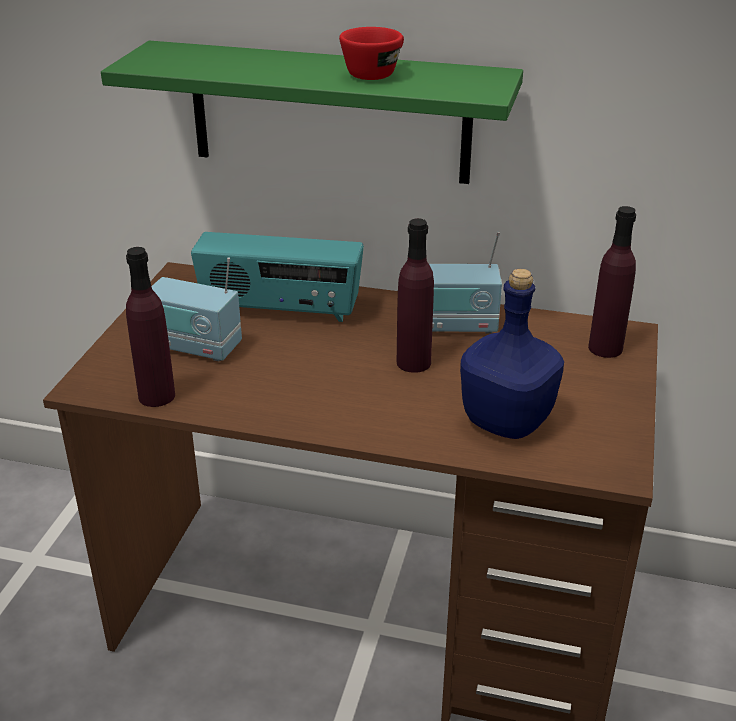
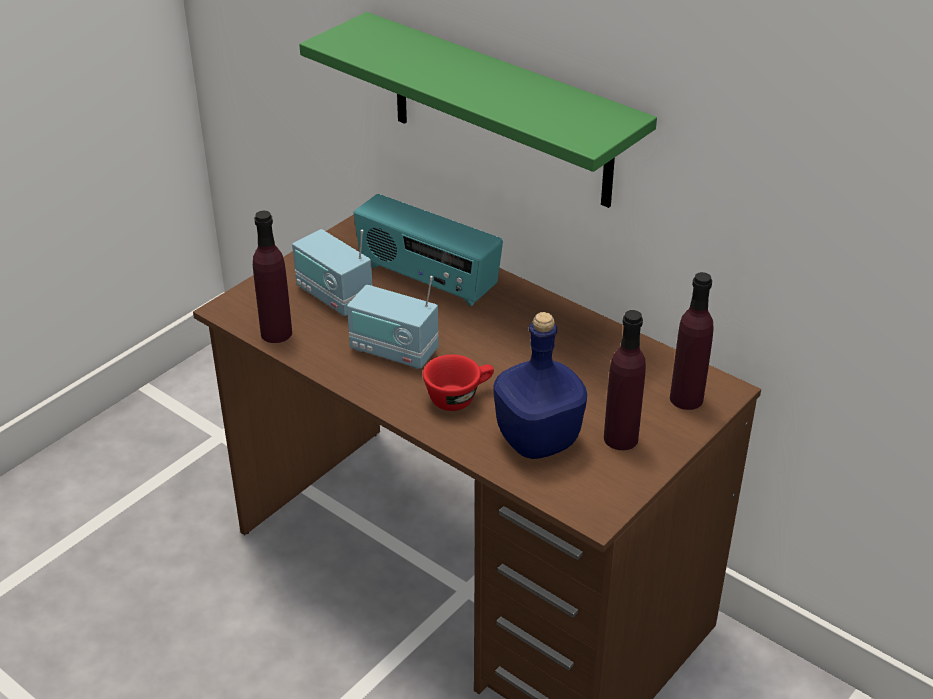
camera: 25 degrees right, 5 degrees up
red cup [339,27,404,80] -> red cup moved to [423,355,494,411]
purple bottle [397,218,434,373] -> purple bottle moved to [604,310,646,450]
radio [429,232,502,333] -> radio moved to [347,276,439,369]

